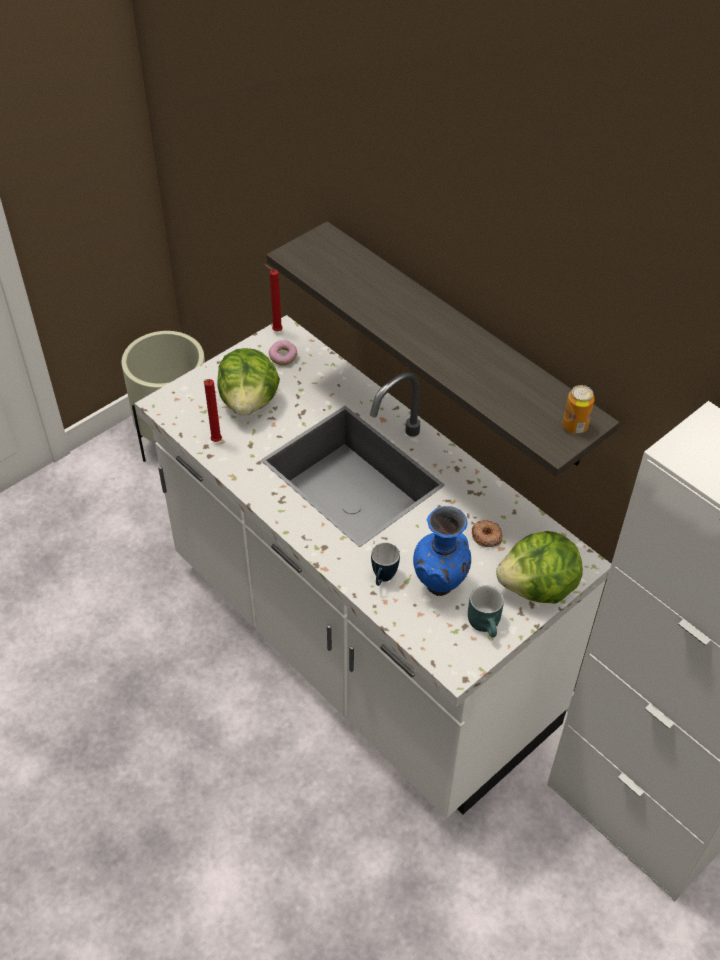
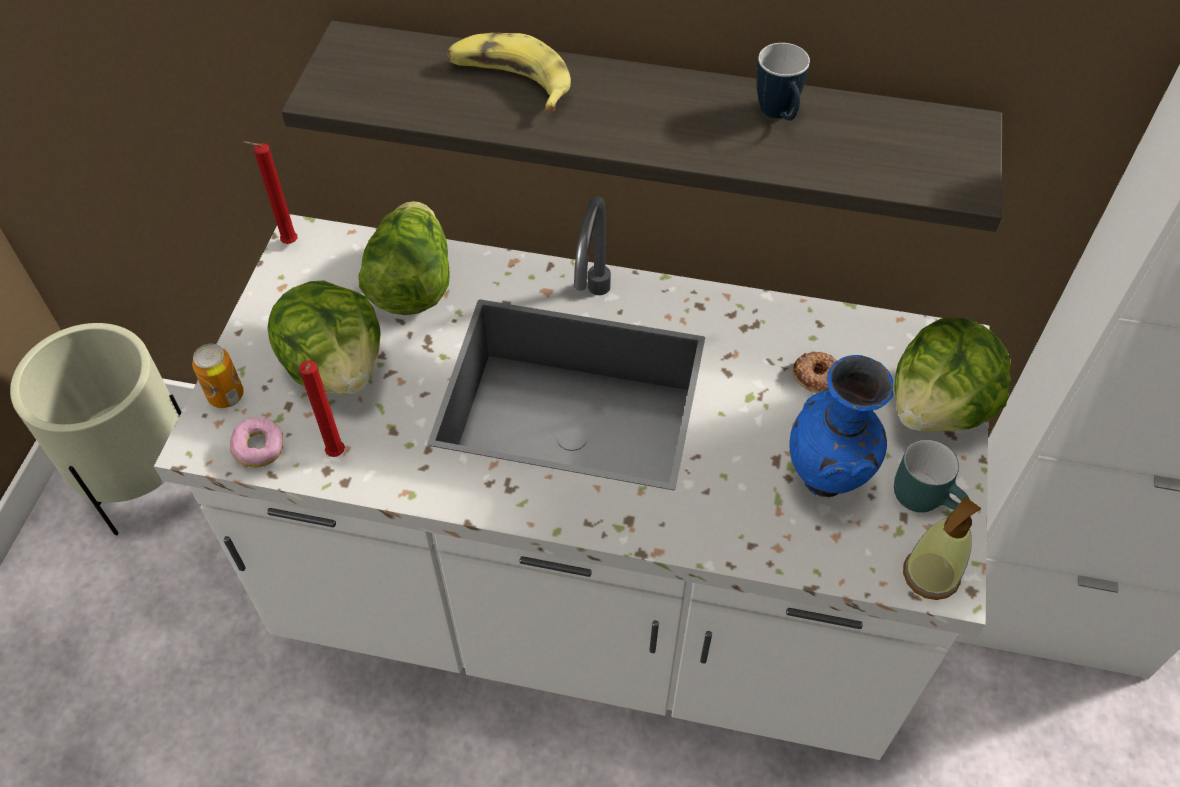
camera: 35 degrees left, 5 degrees up
donut [269,340,297,366] -> donut moved to [230,418,283,467]
mug [371,542,400,586] -> mug moved to [756,43,810,121]
can [563,385,595,434] -> can moved to [192,344,244,408]
none -> lettuce [358,201,450,315]
none -> banana [447,33,571,111]
none -> soap dispenser [903,496,981,600]

